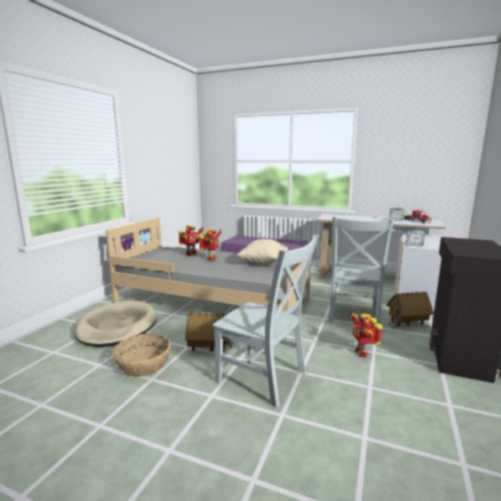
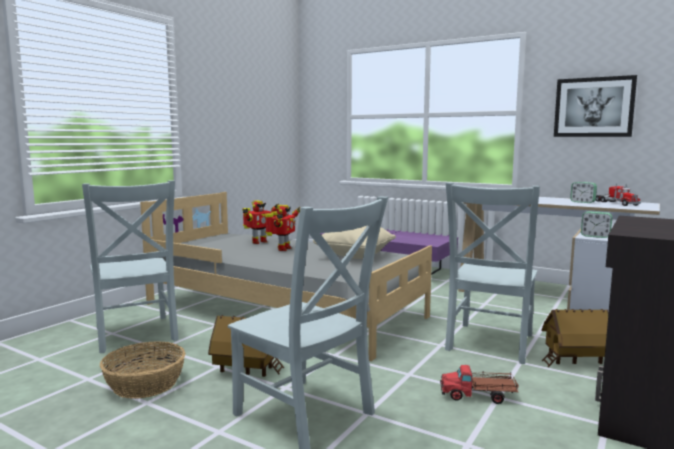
camera: 10 degrees right, 5 degrees down
beige dog bed [74,301,157,347] -> grey chair [82,180,179,353]
toy robot [350,311,383,357] -> toy truck [440,365,519,404]
none -> picture [554,75,637,137]

